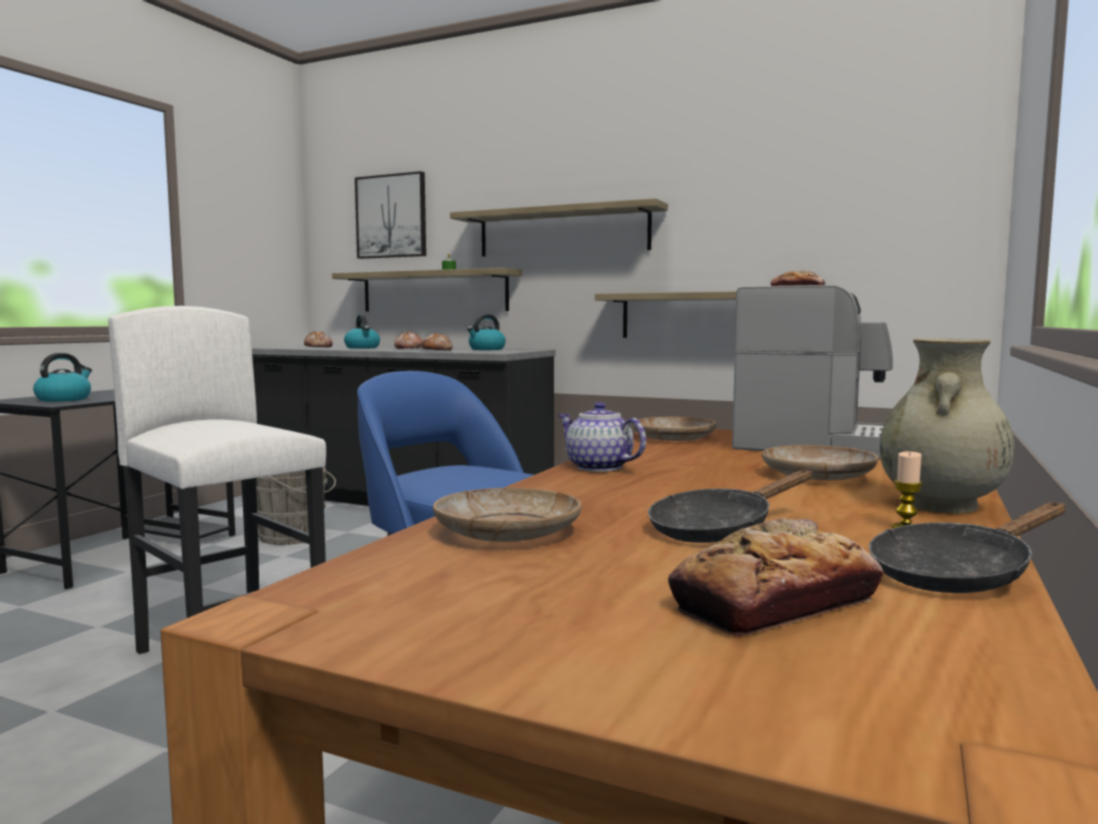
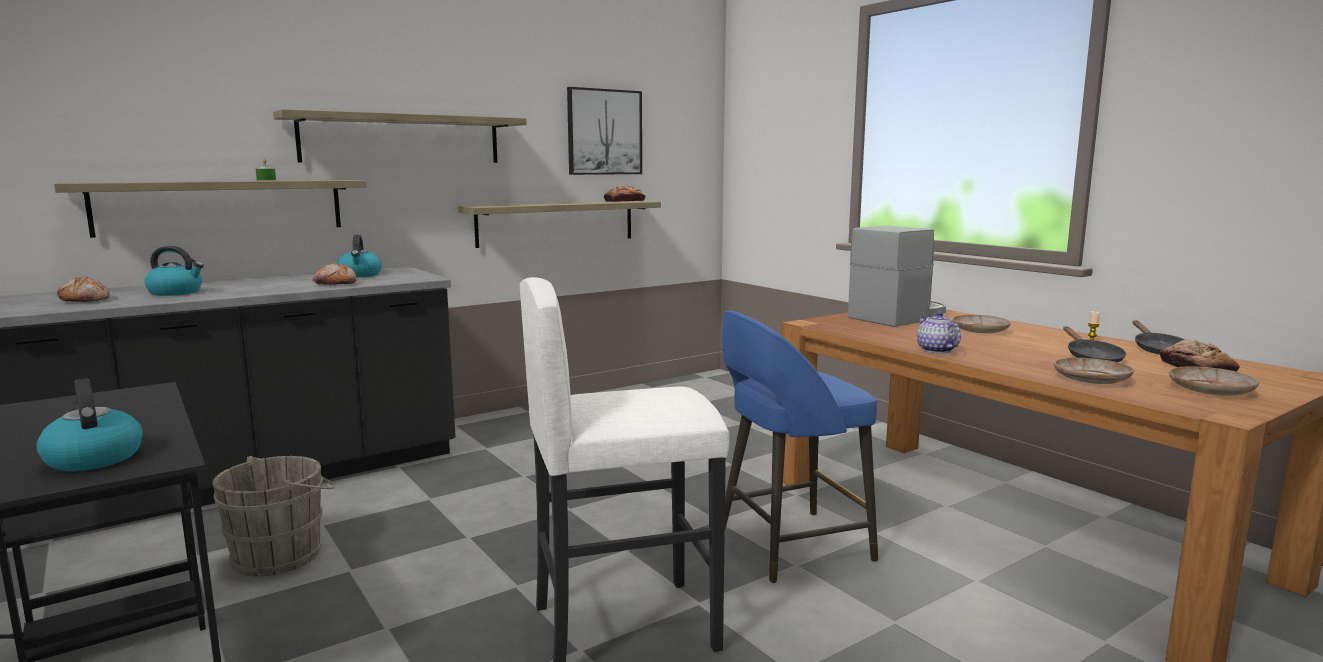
camera: 60 degrees left, 5 degrees up
picture [355,171,426,259] -> picture moved to [567,87,642,175]
bread [394,331,423,349] -> none
teapot [558,402,646,472] -> teapot turned 90 degrees clockwise [917,312,961,353]
beige plate [632,417,717,441] -> beige plate moved to [1169,366,1259,396]
beige vase [880,339,1015,514] -> none

